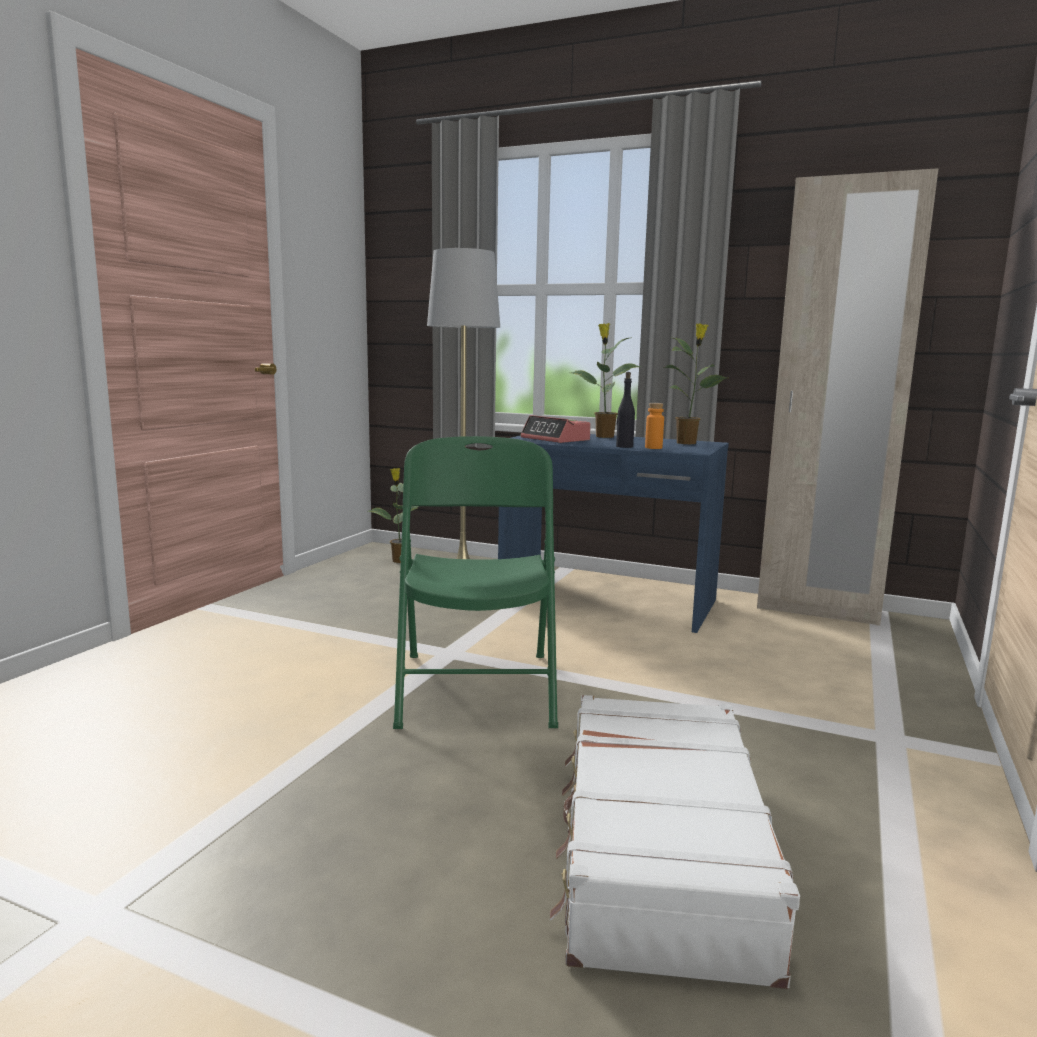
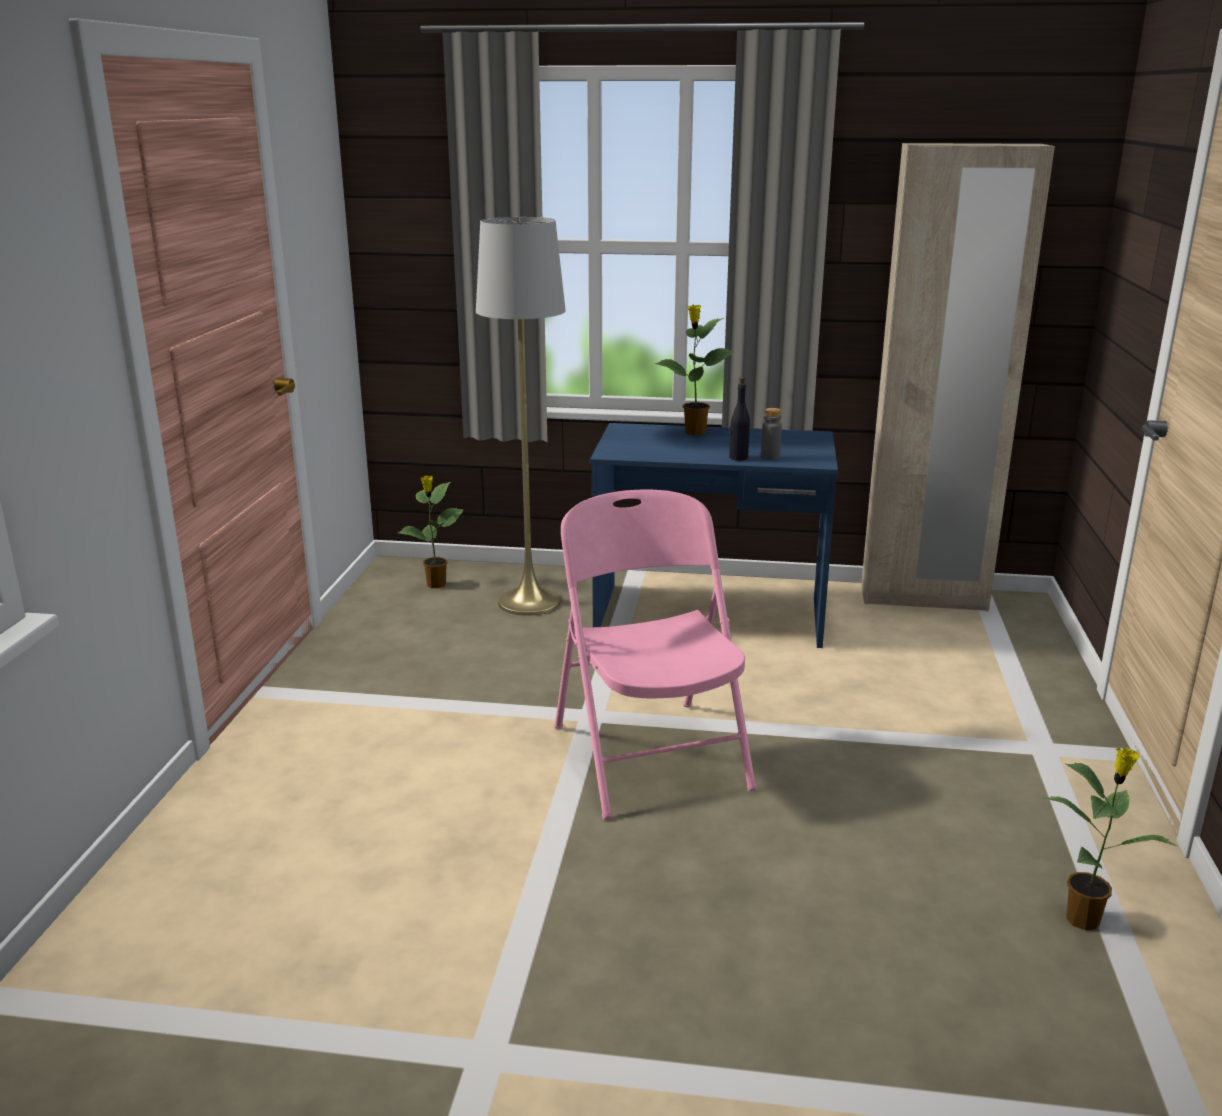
camera: 15 degrees left, 10 degrees up
green chair [393,436,558,729] -> pink chair [554,489,757,820]
alarm clock [521,415,591,443] -> none
white suitcase [550,695,800,989] -> none
orange bottle [645,403,664,449] -> grey bottle [761,408,782,460]
potted plant [664,323,727,444] -> potted plant moved to [1042,747,1177,931]

